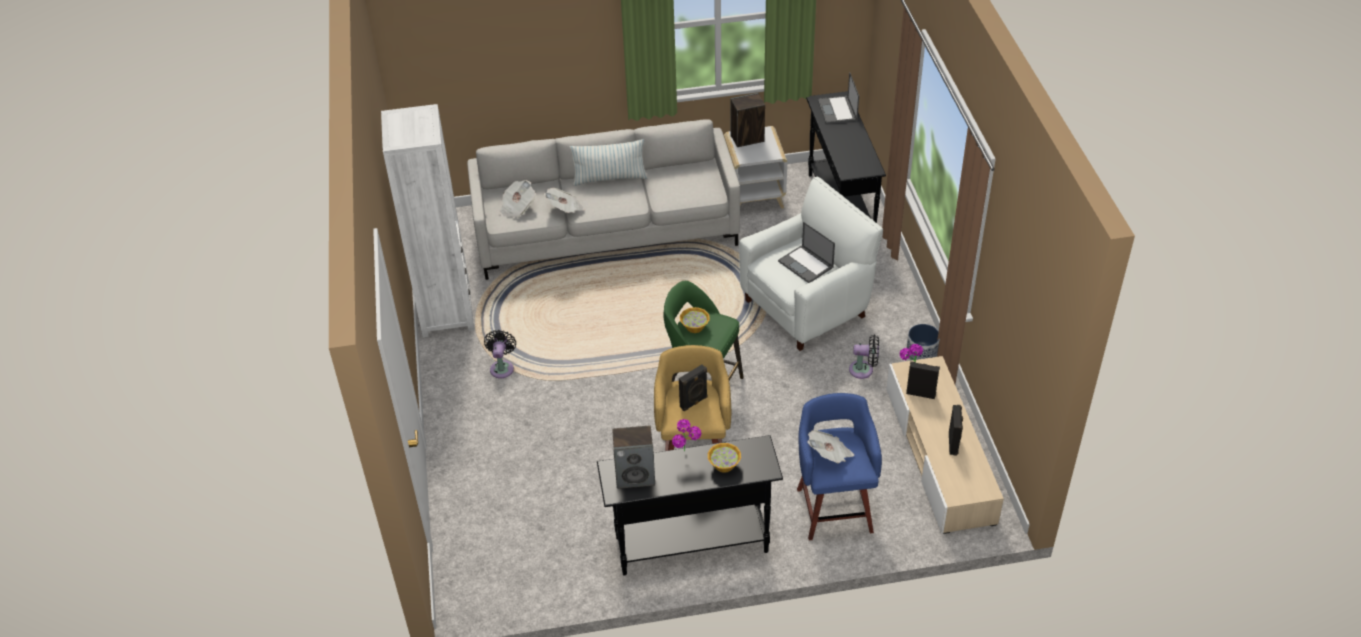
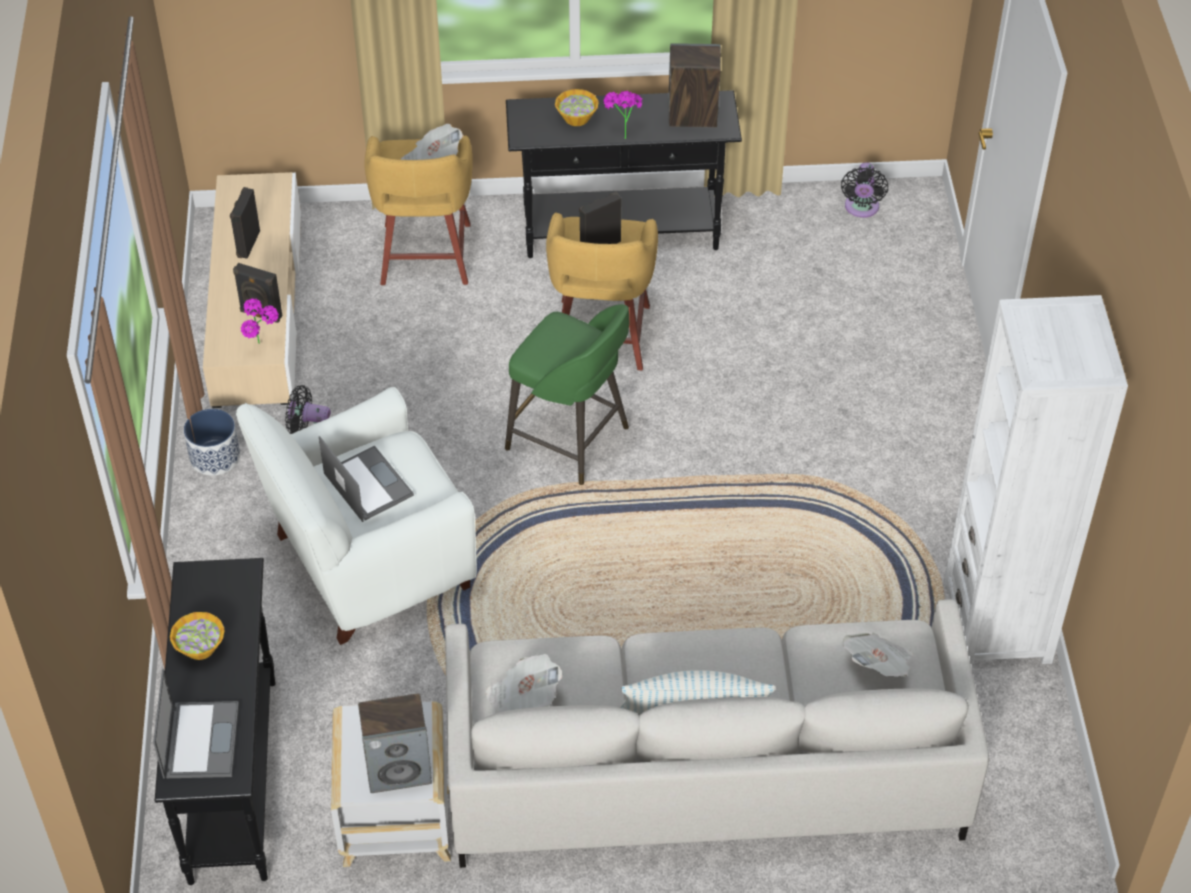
camera: 175 degrees left, 5 degrees up
black fan [484,330,516,378] -> black fan moved to [841,162,888,218]
newspaper [544,188,585,213] -> newspaper moved to [485,654,562,713]
bowl [680,307,710,333] -> bowl moved to [170,612,225,660]
blue stool [797,393,882,541] -> yellow stool [364,135,473,285]

